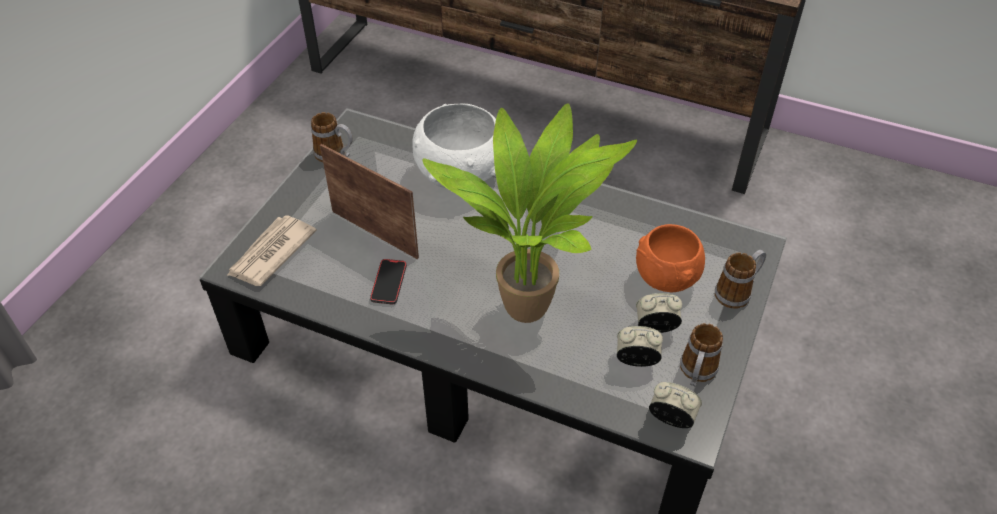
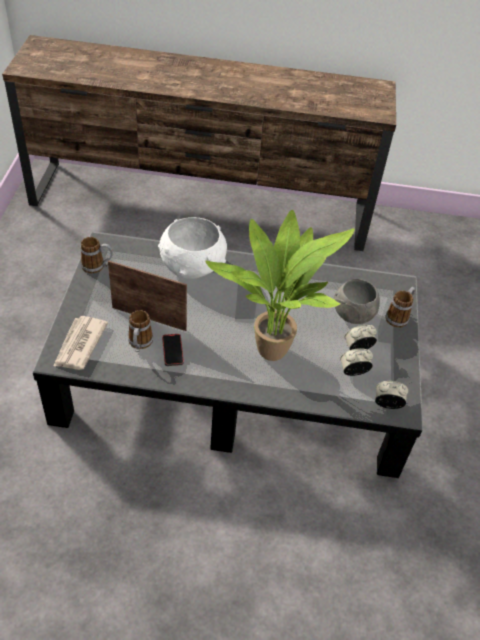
camera: 20 degrees left, 0 degrees up
orange bowl [636,224,705,292] -> grey bowl [334,279,380,324]
mug [680,323,723,386] -> mug moved to [128,310,153,352]

